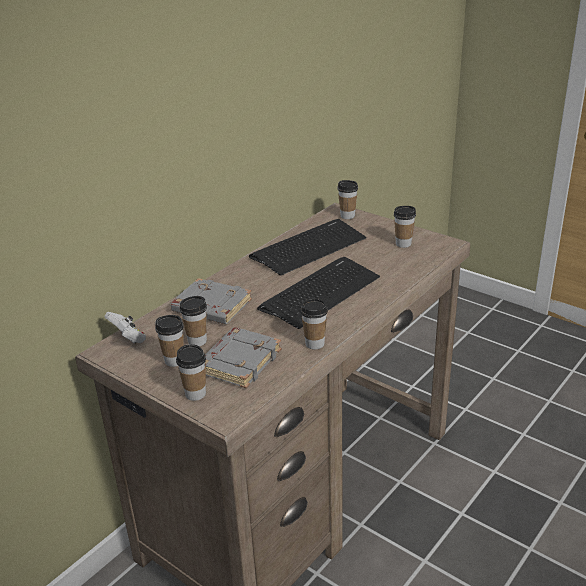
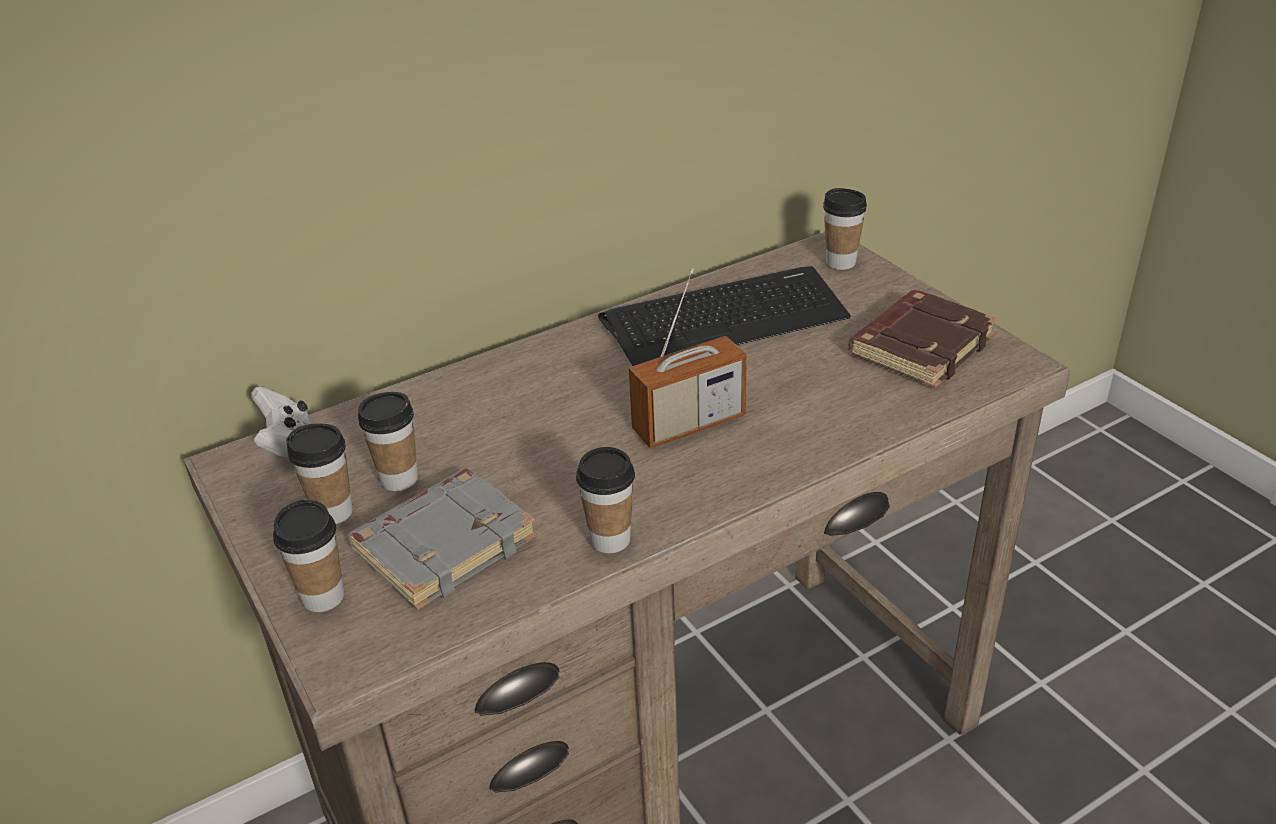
camera: 20 degrees right, 5 degrees up
grey book [171,278,252,324] -> none
keyboard [257,257,380,329] -> radio [629,268,747,448]
cup [394,206,416,248] -> brown book [848,290,998,388]

